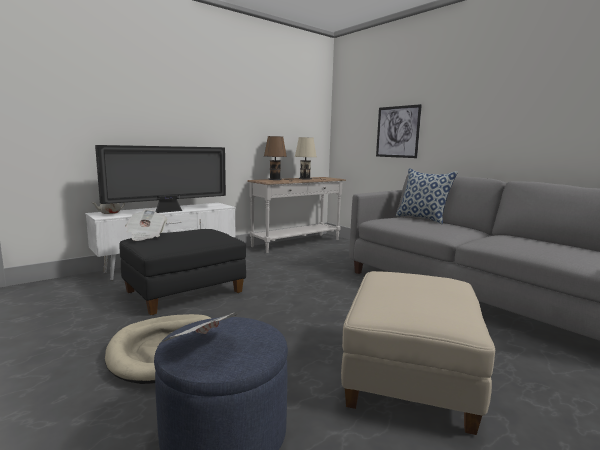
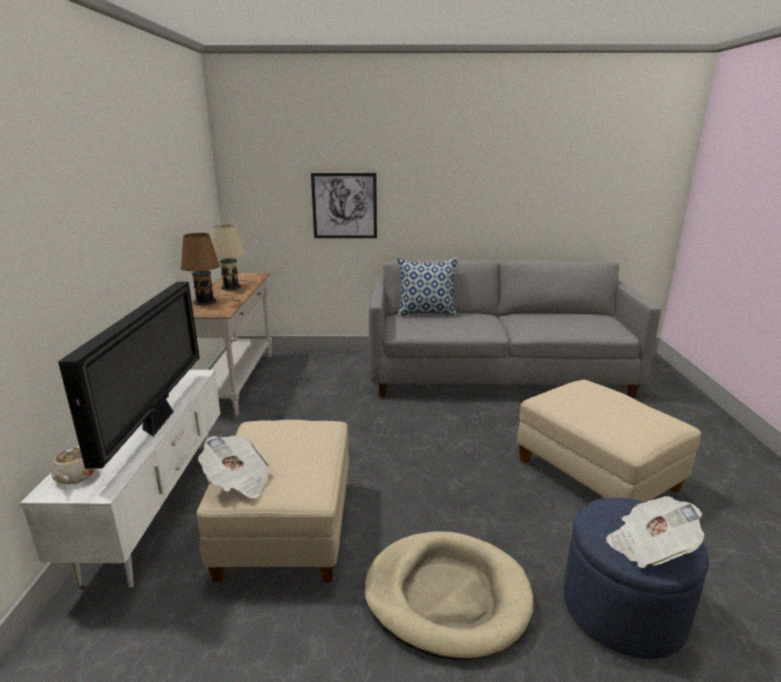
camera: 50 degrees left, 10 degrees up
black ottoman [119,229,246,315] -> beige ottoman [197,420,349,582]

